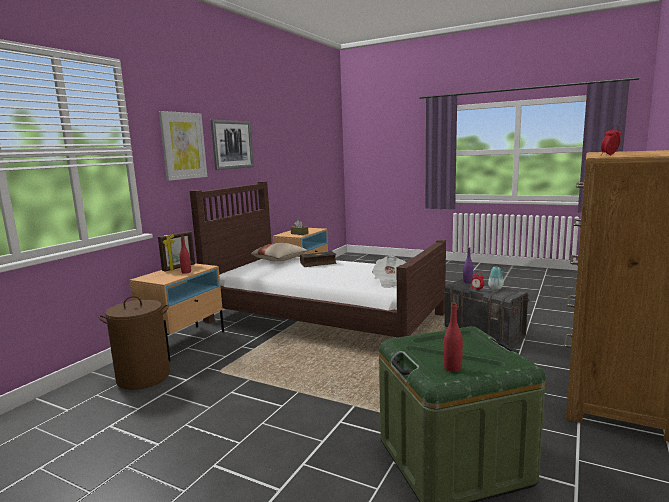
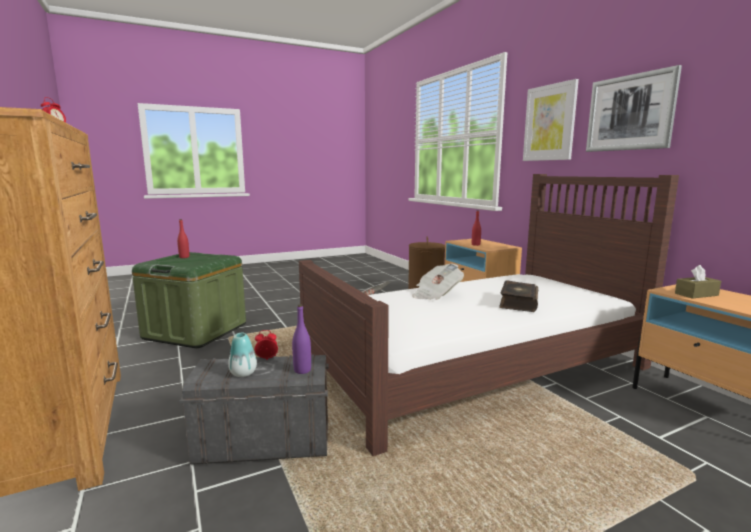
camera: 125 degrees right, 0 degrees up
picture frame [158,231,195,271] -> none
beige pillow [251,242,308,262] -> none
none -> newspaper [412,264,464,300]

